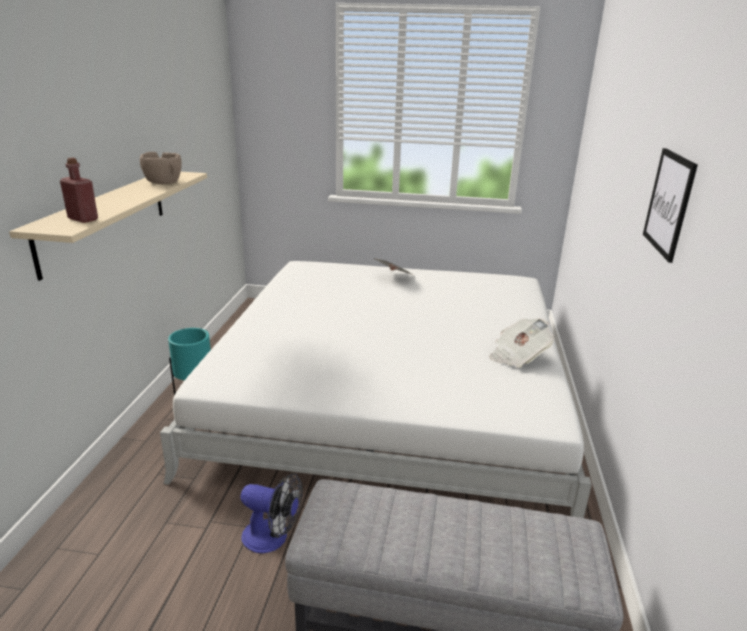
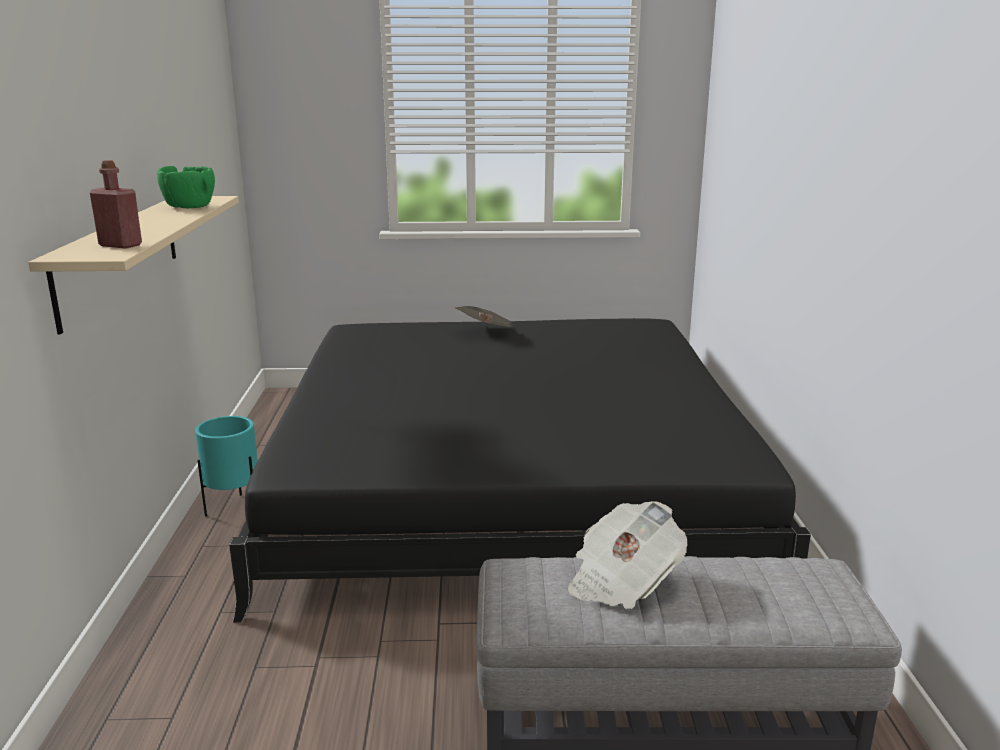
camera: 10 degrees left, 5 degrees down
brown bowl [140,152,182,184] -> green bowl [157,166,215,208]
white bed [160,261,592,518] -> black bed [229,318,811,623]
fan [240,473,303,553] -> none
newspaper [489,318,554,368] -> newspaper moved to [568,501,687,609]
picture [643,148,698,263] -> none

